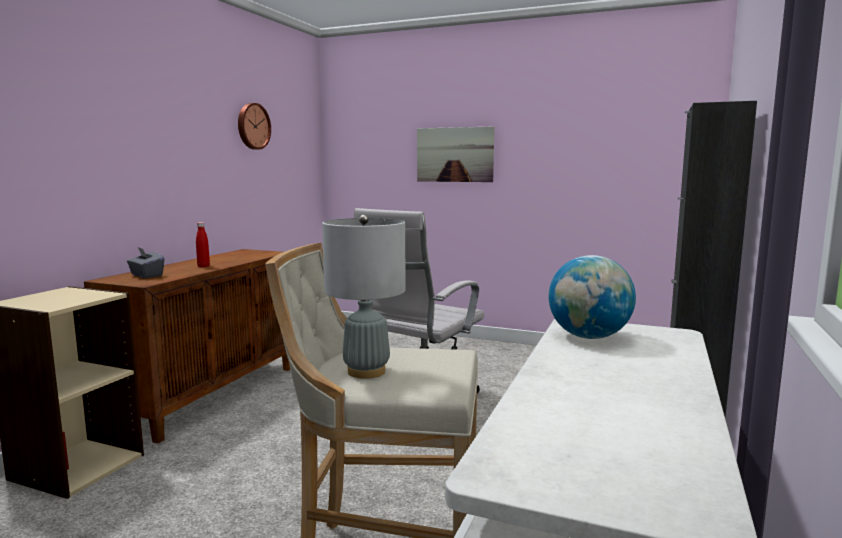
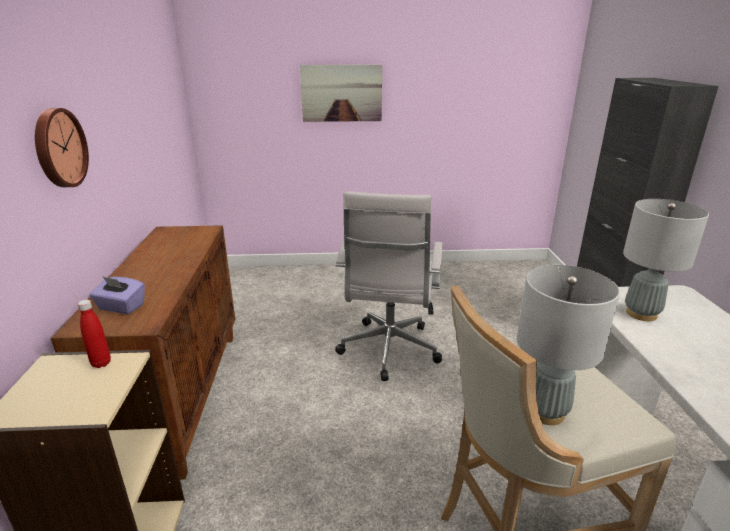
camera: 25 degrees left, 15 degrees up
grey tissue box [127,247,164,278] -> purple tissue box [89,276,145,314]
red bottle [196,222,210,267] -> red bottle moved to [78,300,111,368]
wall clock [238,103,271,150] -> wall clock moved to [35,108,89,187]
globe [548,255,636,339] -> grey table lamp [623,199,709,321]

